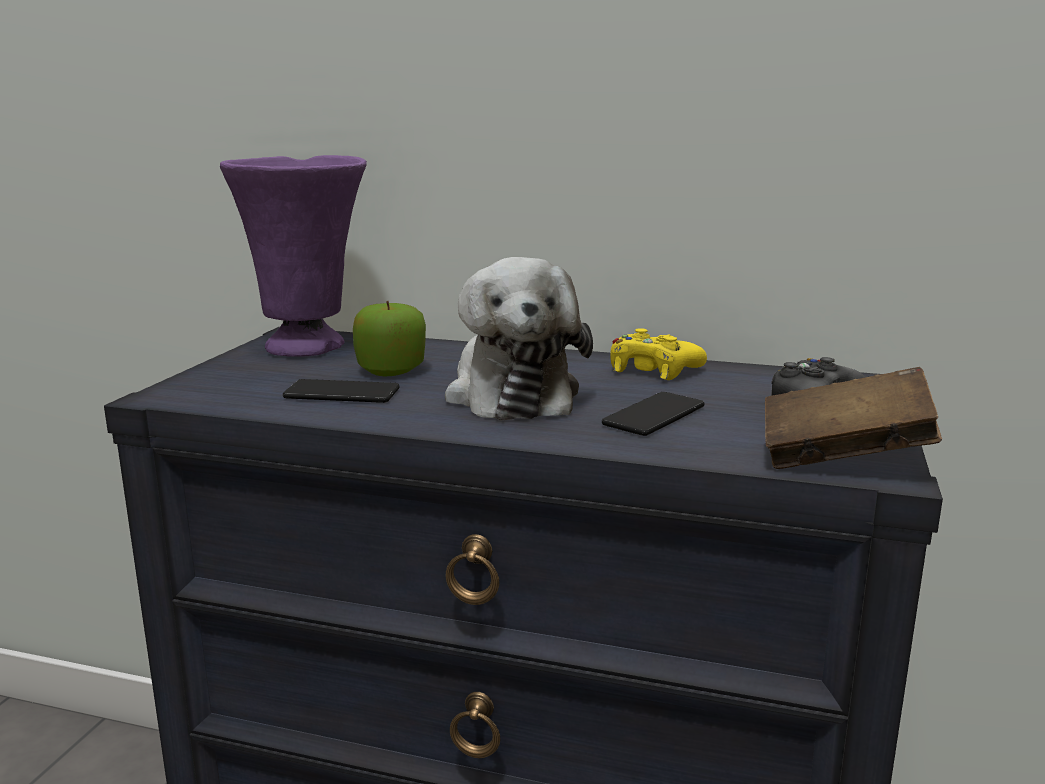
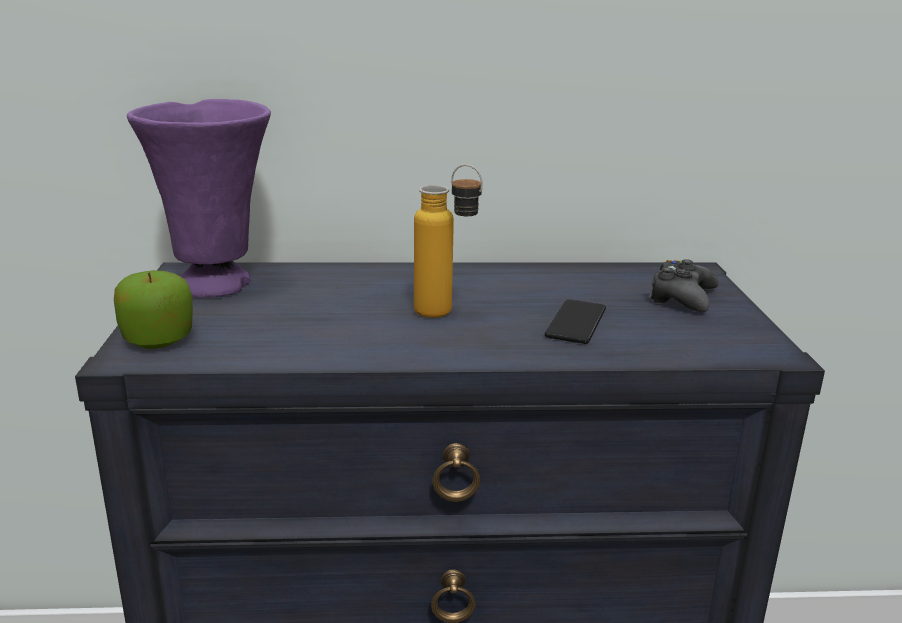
camera: 20 degrees left, 5 degrees up
phone [283,379,400,403] -> none
apple [353,301,426,376] -> apple moved to [114,270,193,349]
plush toy [445,257,593,420] -> bottle [414,164,483,318]
yellow game controller [611,328,707,380] -> none
brown book [765,367,942,469] -> none

